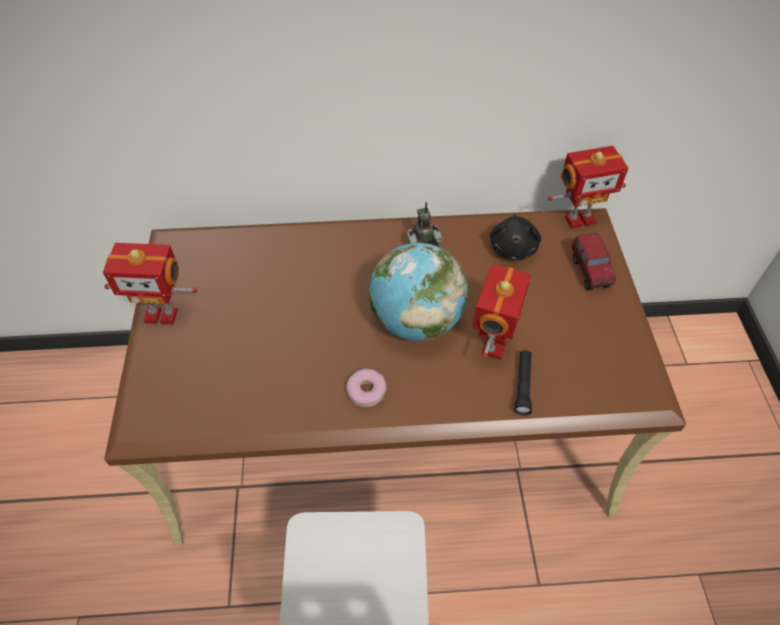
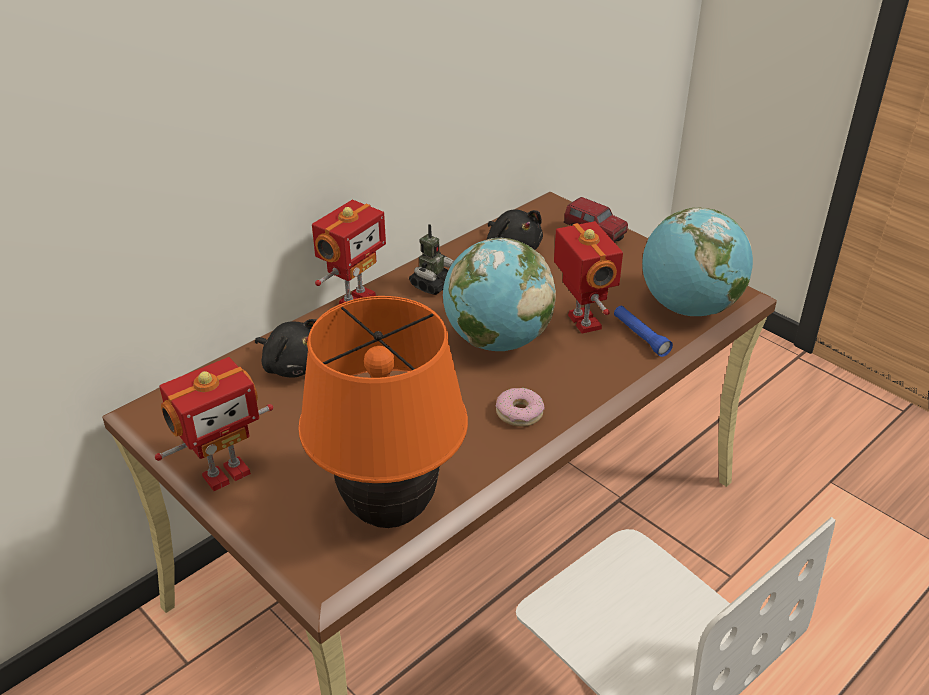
camera: 40 degrees left, 15 degrees down
black flashlight [514,350,532,416] -> blue flashlight [614,306,673,357]
toy robot [548,146,628,229] -> toy robot moved to [312,200,386,304]
none -> black plush toy [255,319,317,378]
none -> orange table lamp [298,296,468,528]
none -> globe [642,208,753,316]

